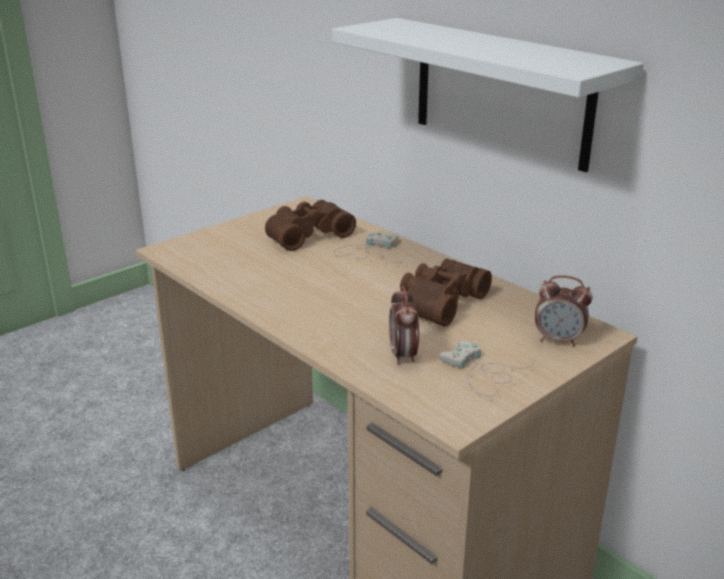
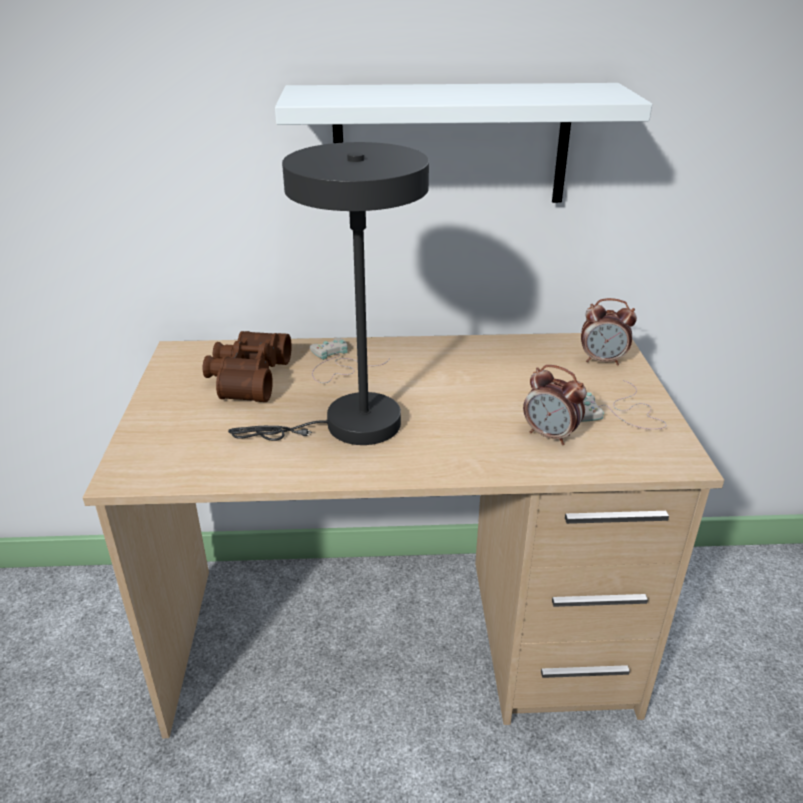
camera: 50 degrees left, 5 degrees up
brown binoculars [400,259,492,326] -> none
alarm clock [535,275,593,346] -> alarm clock turned 45 degrees clockwise [581,298,637,366]
none -> grey table lamp [228,142,429,445]

